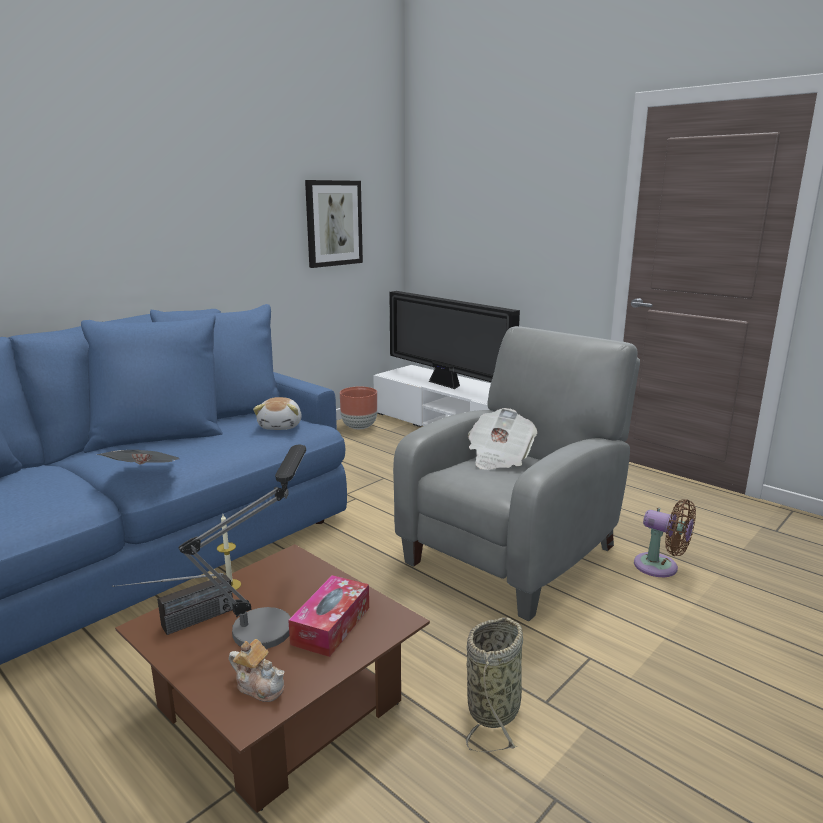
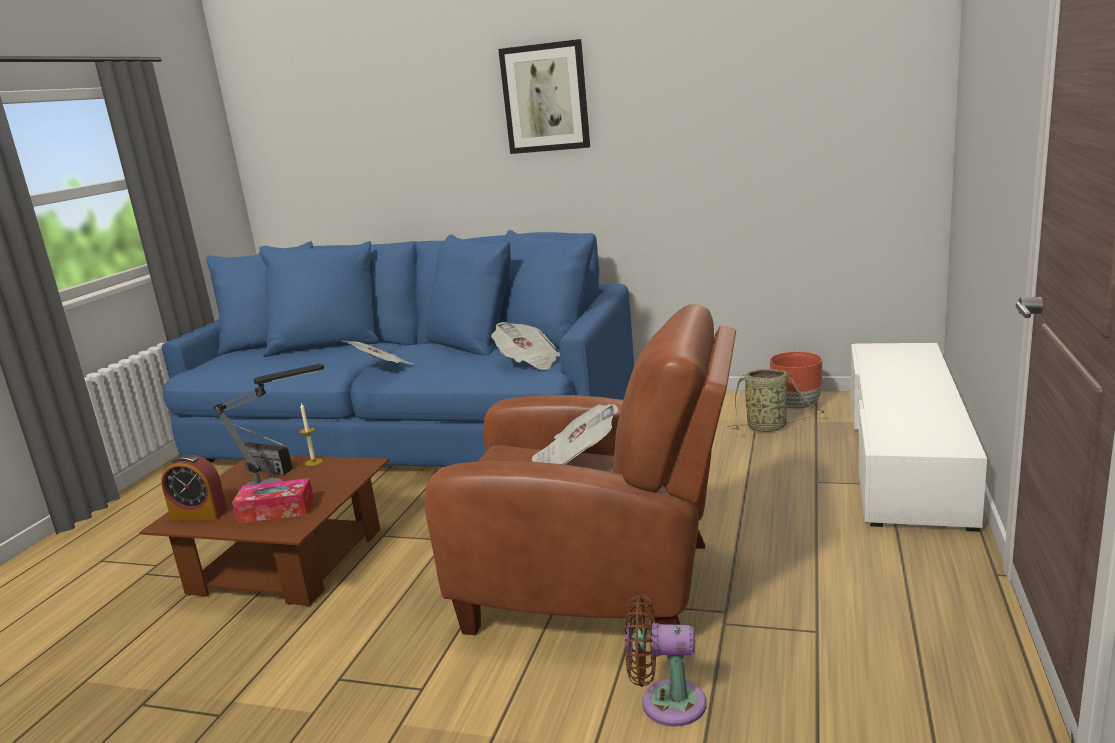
camera: 65 degrees right, 0 degrees up
teapot [229,639,285,702] -> alarm clock [161,455,228,520]
plush toy [253,397,302,430] -> newspaper [491,322,560,370]
picture [305,180,363,268] -> picture moved to [498,39,590,154]
television [389,291,520,389] -> none
grey armchair [393,326,640,621] -> brown armchair [425,304,736,635]
basket [466,617,523,752] -> basket moved to [727,369,825,432]
brown fan [634,499,696,577] -> brown fan turned 90 degrees clockwise [625,595,706,727]

